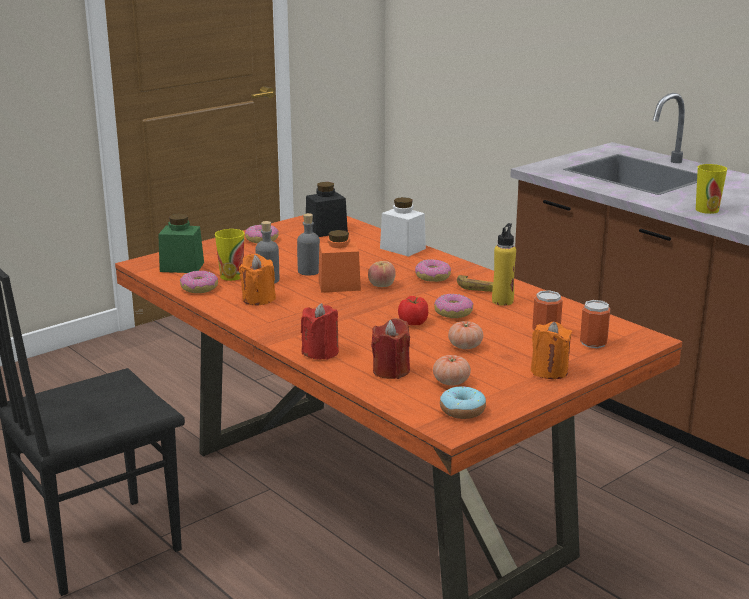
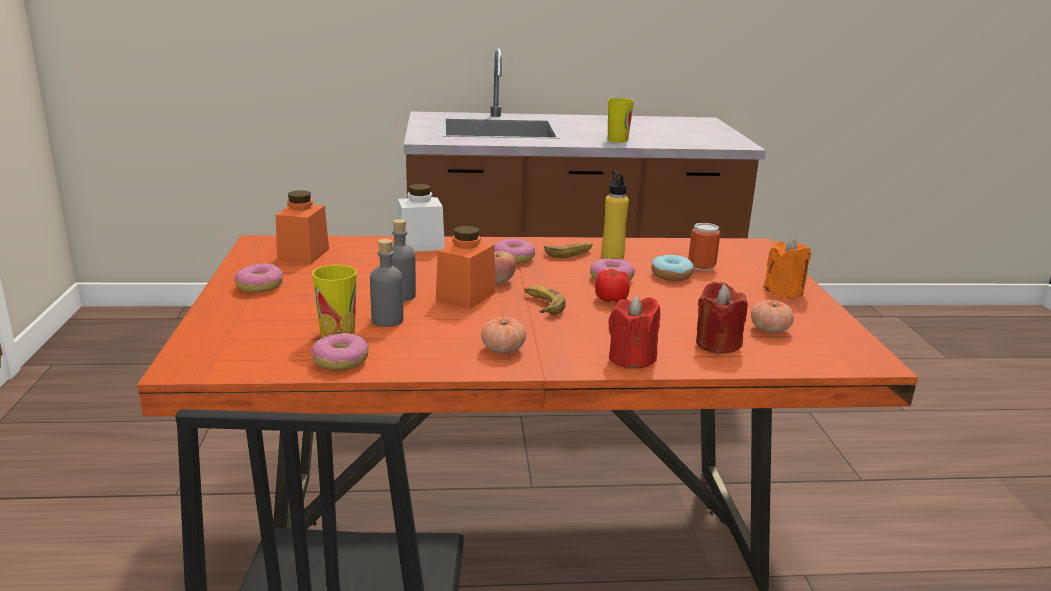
camera: 55 degrees left, 0 degrees up
green jar [158,214,204,273] -> none
orange candle [239,254,276,306] -> none
black jar [306,182,348,237] -> orange jar [276,191,329,264]
donut [440,386,486,419] -> donut moved to [651,254,694,281]
tomato [448,321,483,349] -> tomato moved to [481,317,526,353]
can [580,300,610,348] -> none
none -> banana [524,286,566,315]

